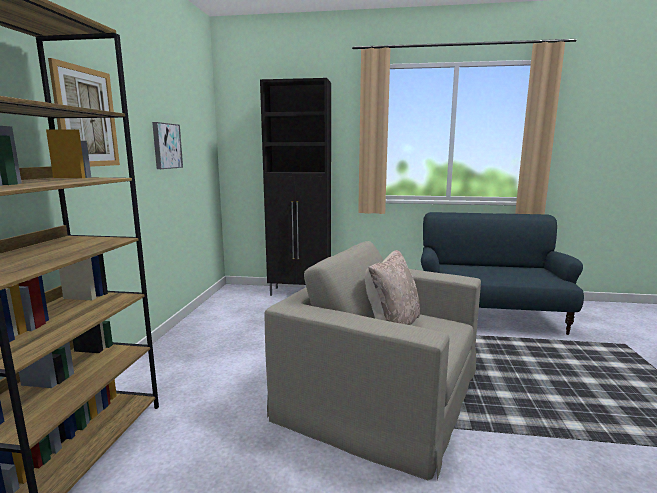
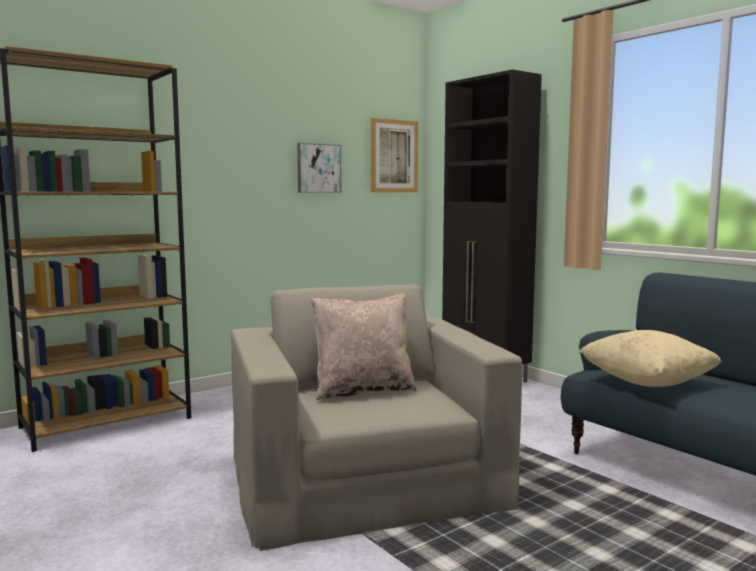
camera: 45 degrees right, 5 degrees down
picture [48,58,120,167] -> picture moved to [371,118,418,192]
none -> beige pillow [579,330,722,387]

